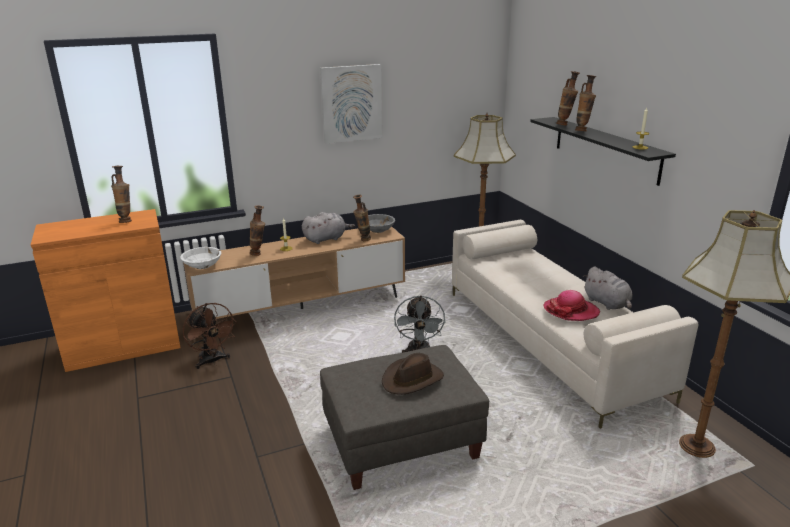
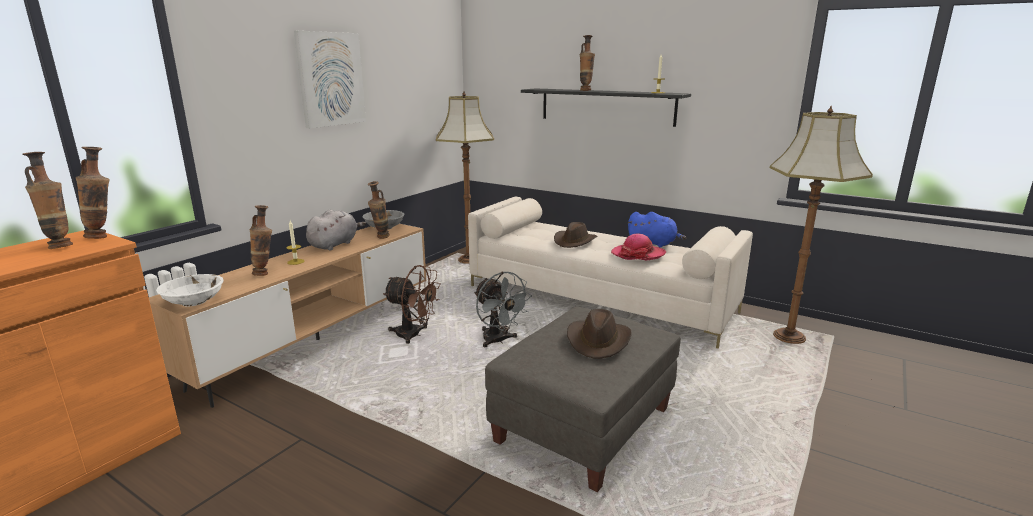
camera: 35 degrees left, 5 degrees down
brown fan [183,303,237,369] -> brown fan moved to [383,265,441,344]
vase [556,71,580,126] -> vase moved to [76,147,110,239]
grey plush toy [583,266,632,310] -> blue plush toy [628,212,686,247]
none -> brown hat [554,222,597,248]

